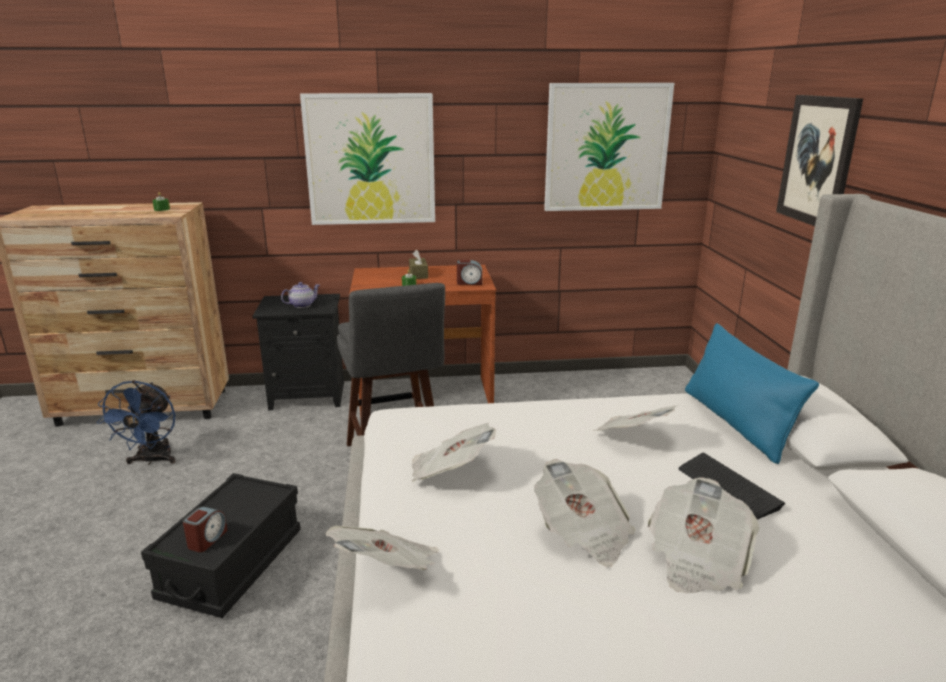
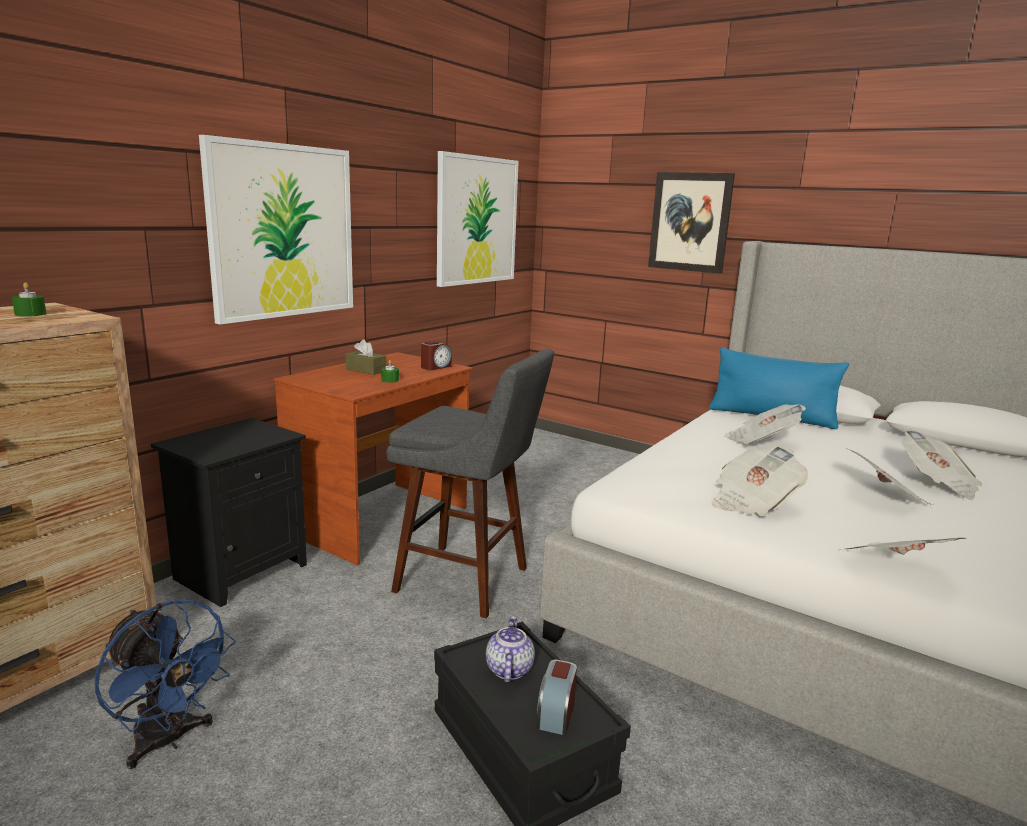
camera: 50 degrees left, 5 degrees down
alarm clock [183,507,228,552] -> alarm clock turned 135 degrees counterclockwise [537,660,577,735]
teapot [281,282,320,308] -> teapot moved to [486,616,535,682]
keyboard [678,453,785,520] -> none

